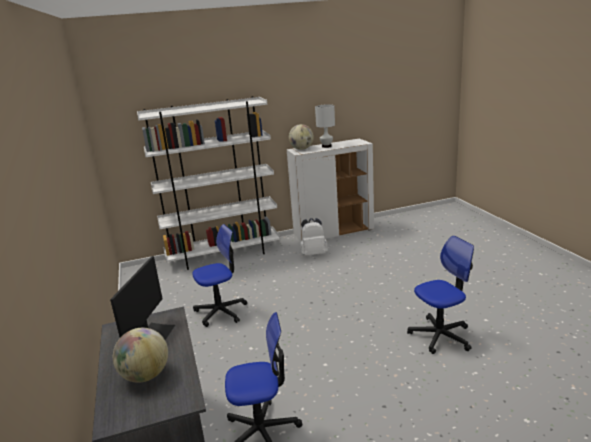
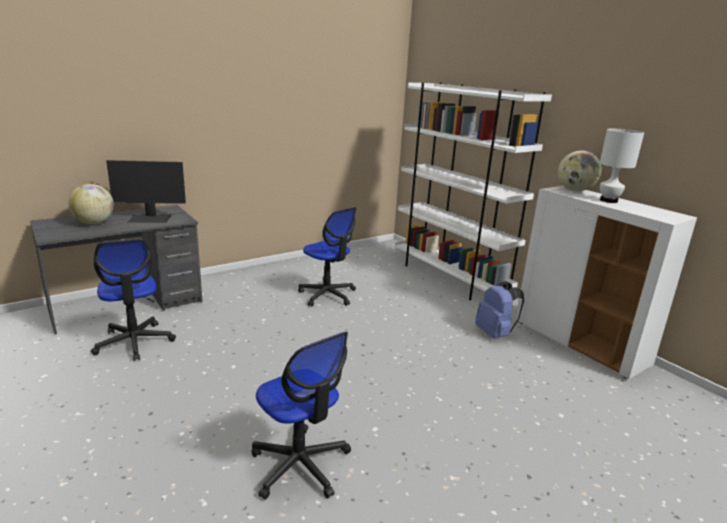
camera: 70 degrees right, 0 degrees up
white backpack [300,218,328,256] -> blue backpack [475,281,524,338]

